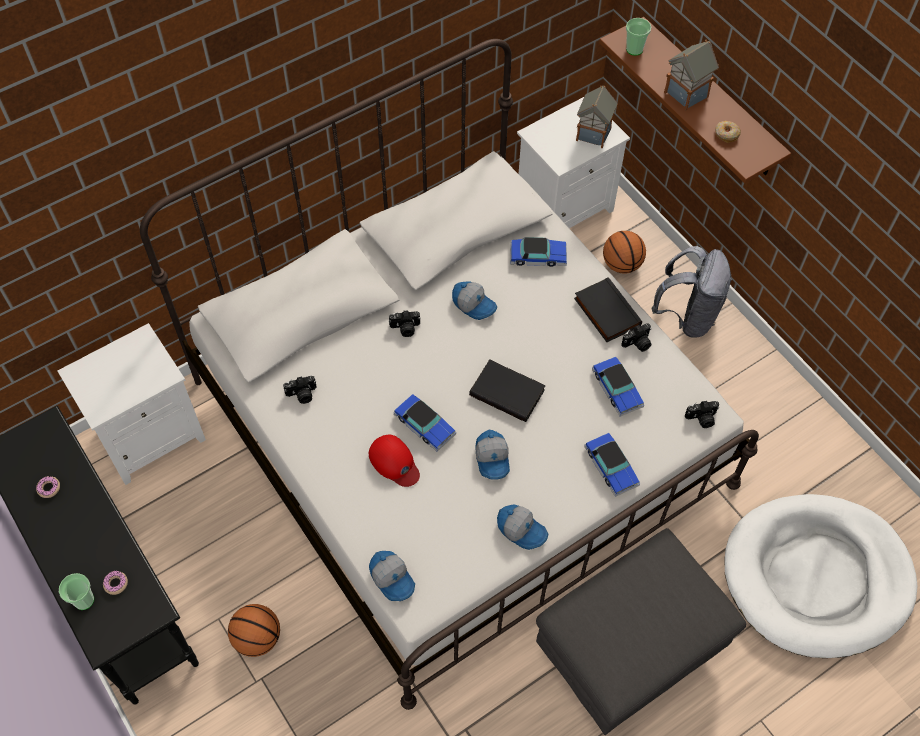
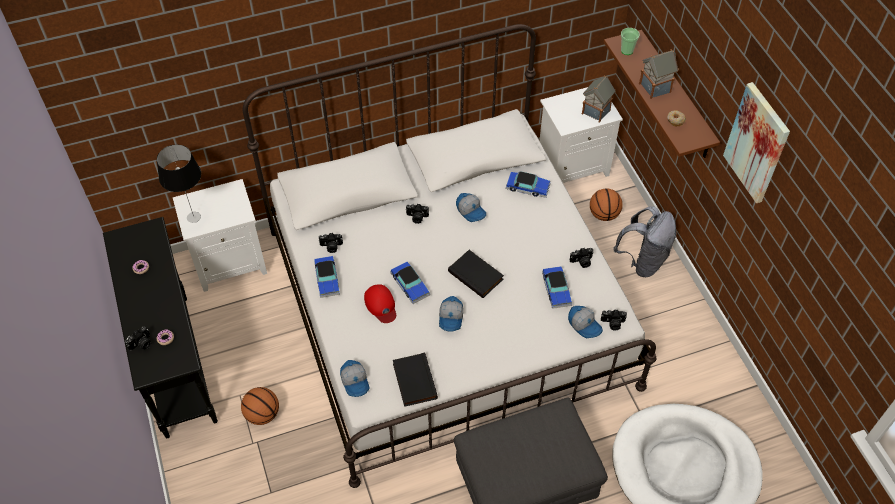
camera: 15 degrees right, 5 degrees down
cup [59,573,94,610] -> camera [125,326,151,351]
cap [497,505,548,550] -> cap moved to [568,306,603,338]
black book [574,277,642,342] -> black book moved to [393,353,438,407]
toy car [584,433,640,497] -> toy car moved to [314,256,340,298]
none -> table lamp [157,145,201,223]
none -> picture [723,82,790,203]

